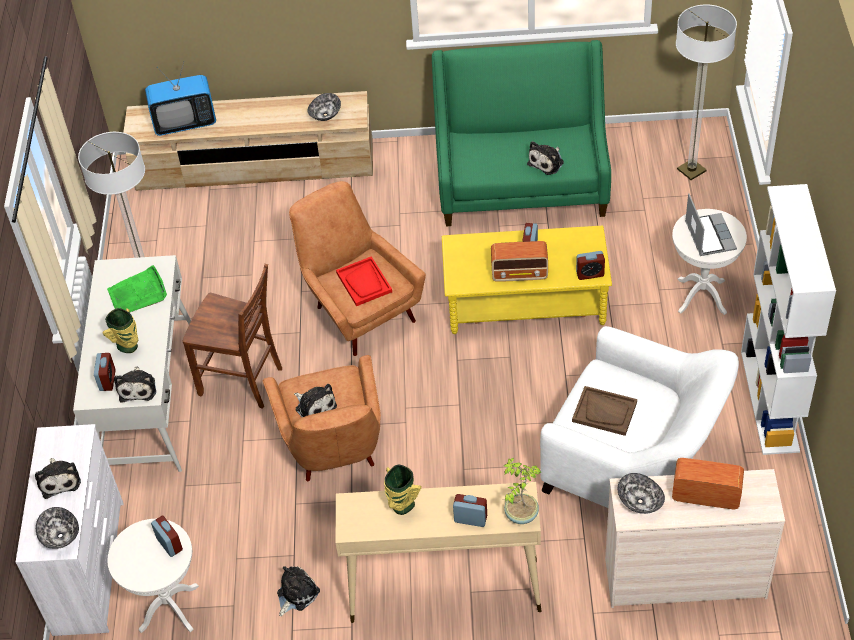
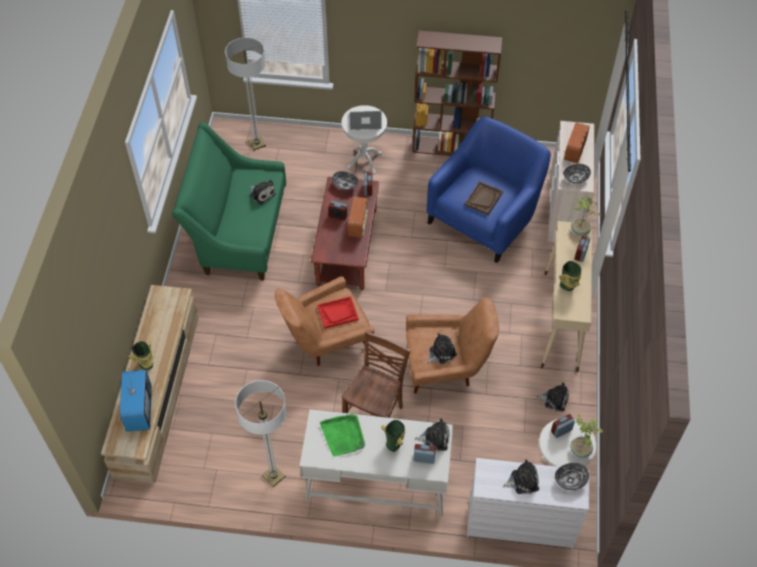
camera: 85 degrees left, 5 degrees up
plush toy [277,566,320,616] -> plush toy turned 150 degrees clockwise [537,382,569,411]
bowl [308,93,341,121] -> bowl moved to [332,171,359,190]
yellow coffee table [442,226,612,334] -> brown coffee table [311,177,379,290]
white armchair [540,326,739,508] -> blue armchair [427,117,551,263]
white bookcase [741,184,836,455] -> brown bookcase [412,31,502,156]
none -> vase [128,341,153,370]
none -> potted plant [570,415,604,458]

